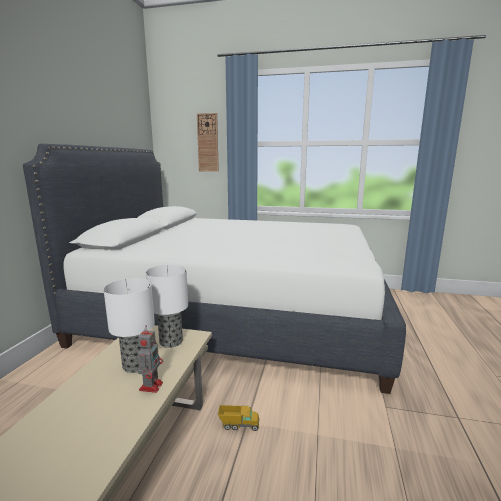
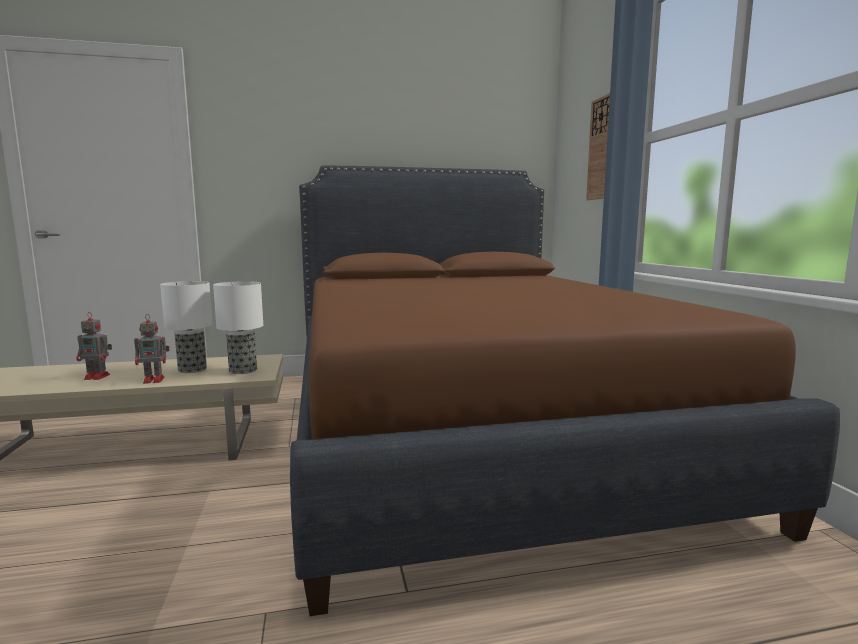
camera: 65 degrees right, 5 degrees down
white bed [23,144,406,394] -> brown bed [290,165,840,616]
toy truck [218,405,259,431] -> none
none -> toy robot [76,314,112,380]

